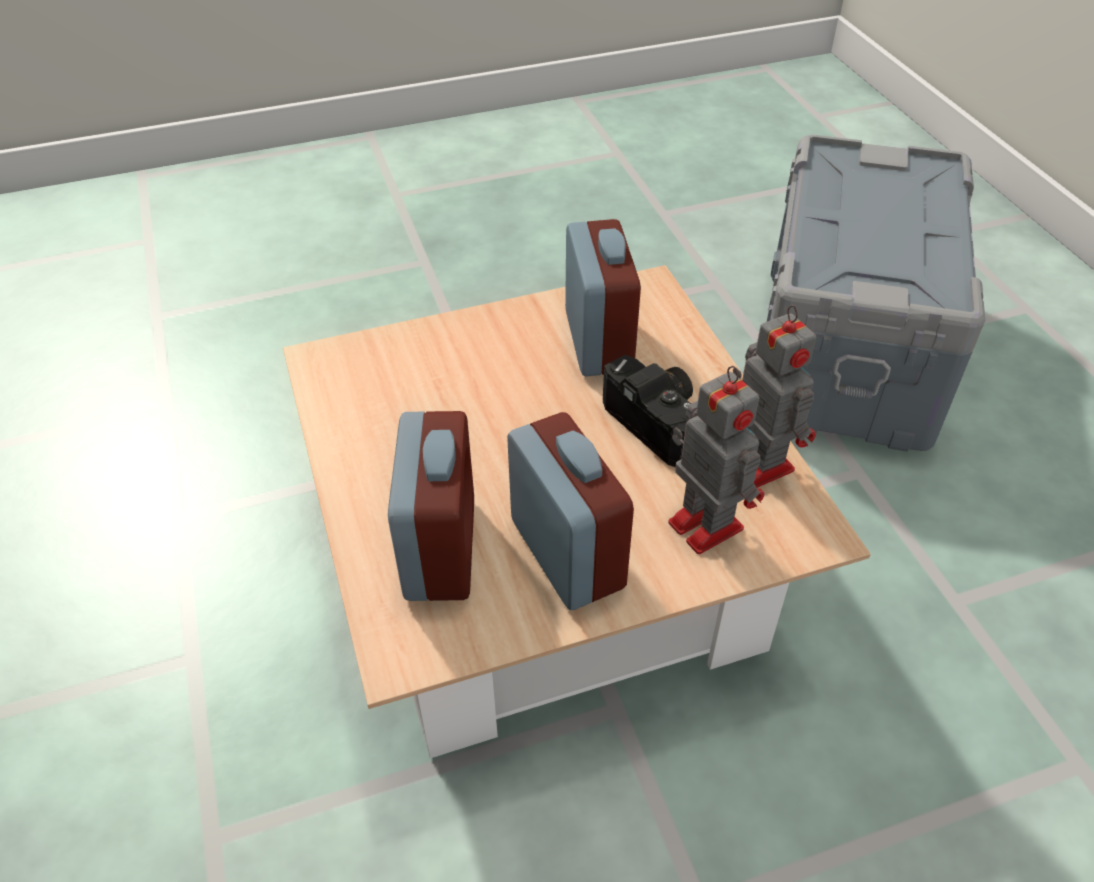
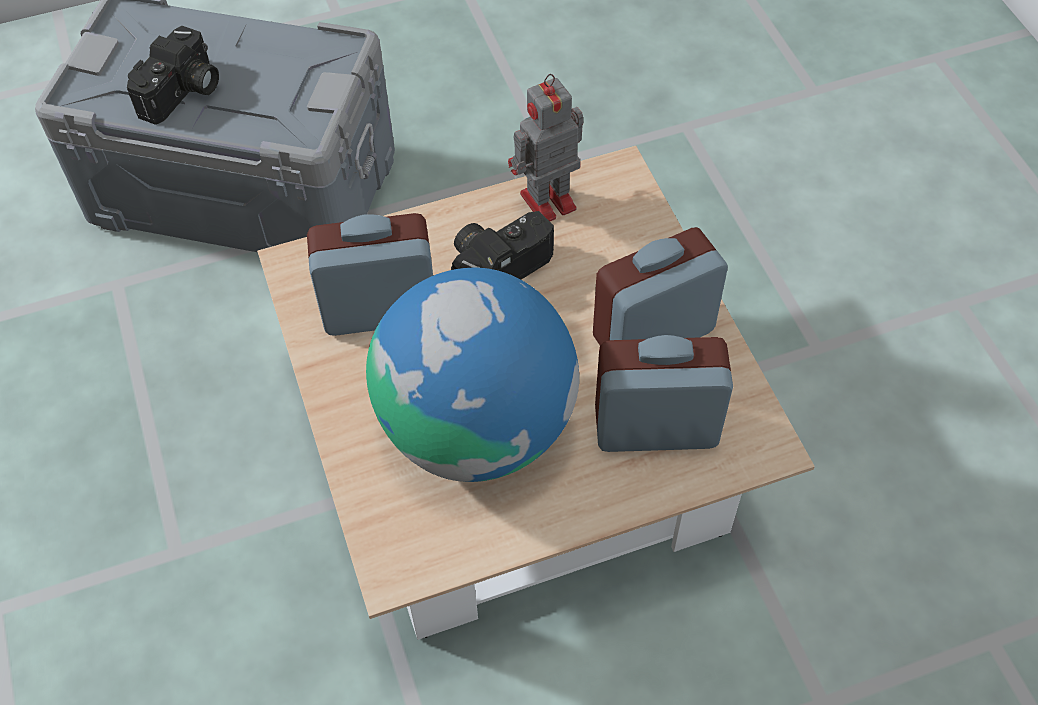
camera: 90 degrees left, 10 degrees up
toy robot [668,366,764,554] -> none
none -> camera [127,26,219,125]
none -> globe [366,268,579,482]

